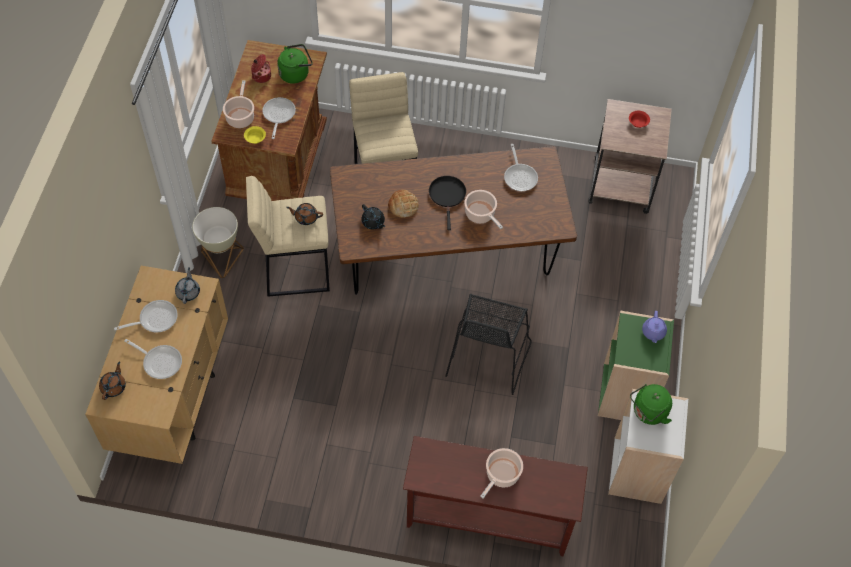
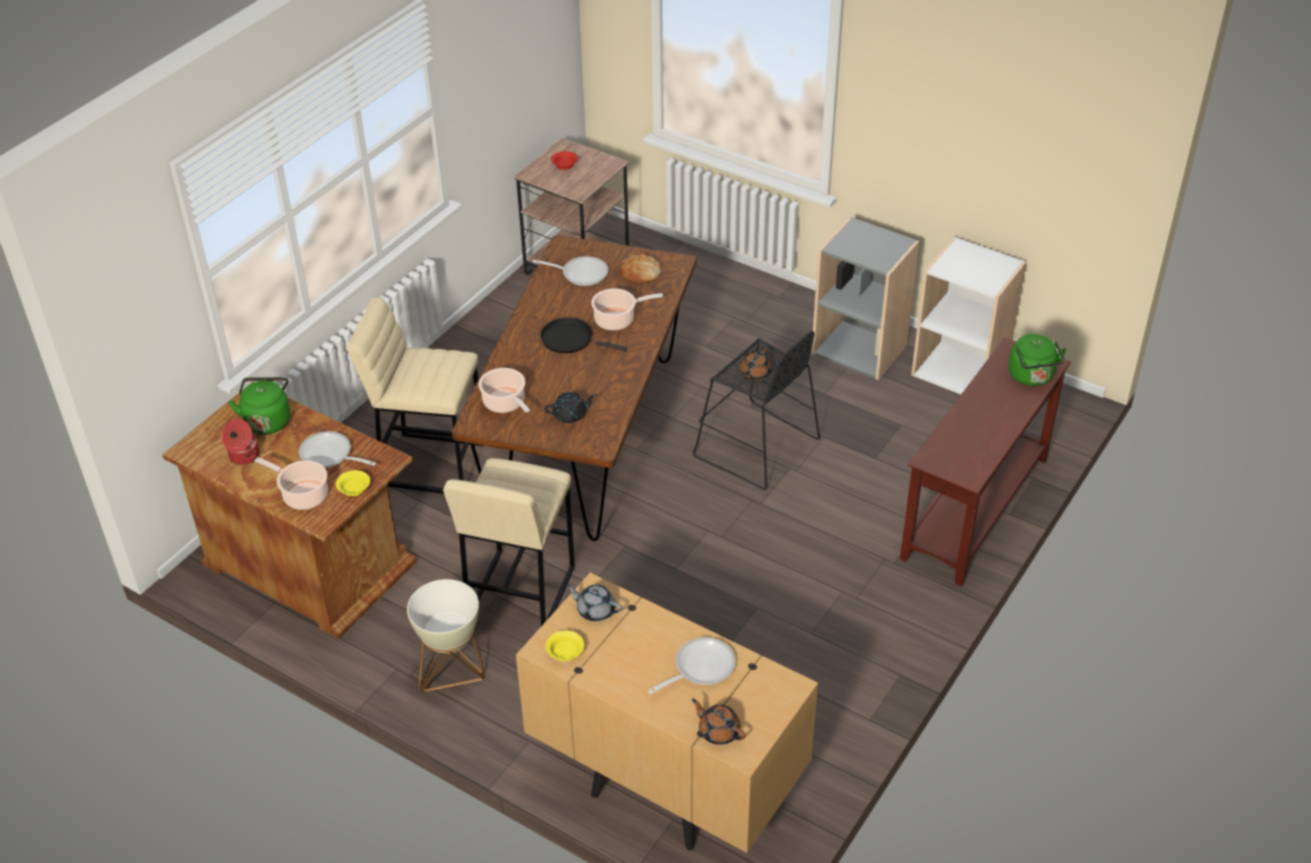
camera: 65 degrees left, 15 degrees down
frying pan [114,300,178,333] -> none
brown teapot [286,203,323,225] -> brown teapot moved to [740,348,771,381]
bread [388,190,419,218] -> bread moved to [619,254,661,284]
cooking pot [480,448,523,499] -> cooking pot moved to [479,368,530,413]
green bookcase [598,311,674,420] -> grey bookcase [811,217,919,380]
green kettle [630,384,672,425] -> green kettle moved to [1009,334,1066,386]
purple teapot [642,311,667,343] -> none
none -> yellow bowl [546,630,584,661]

